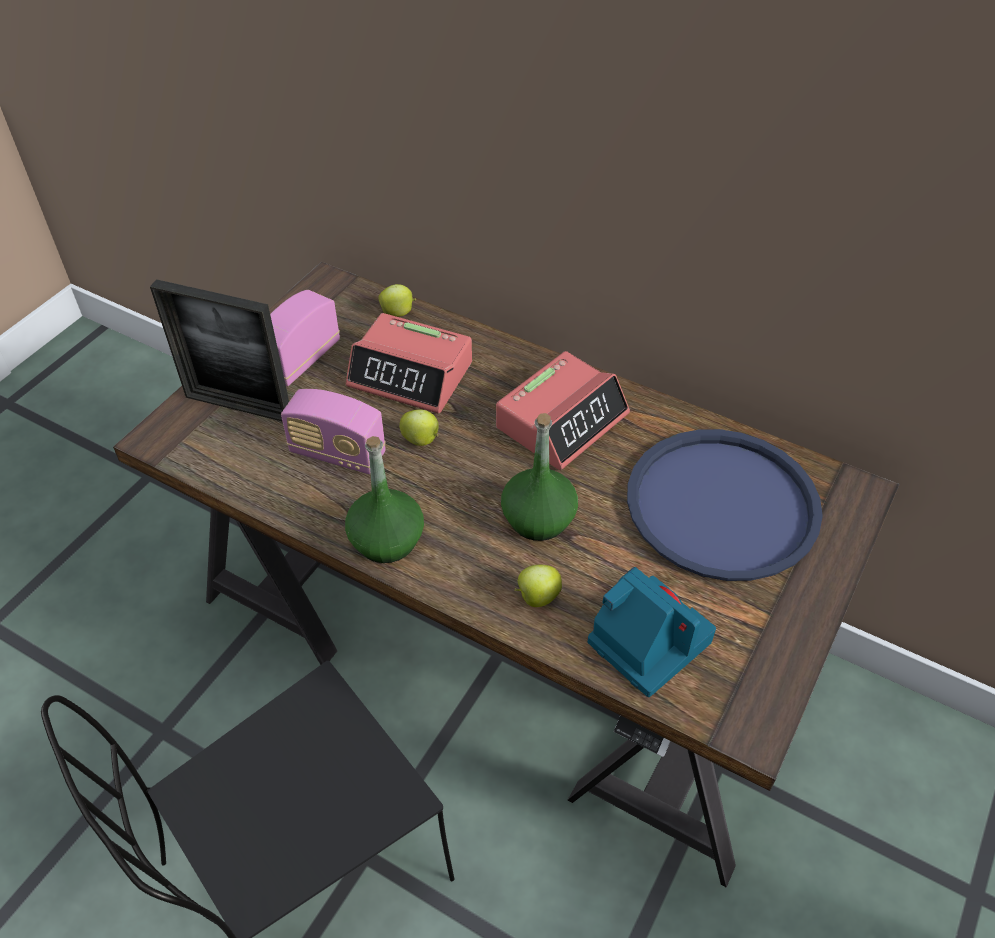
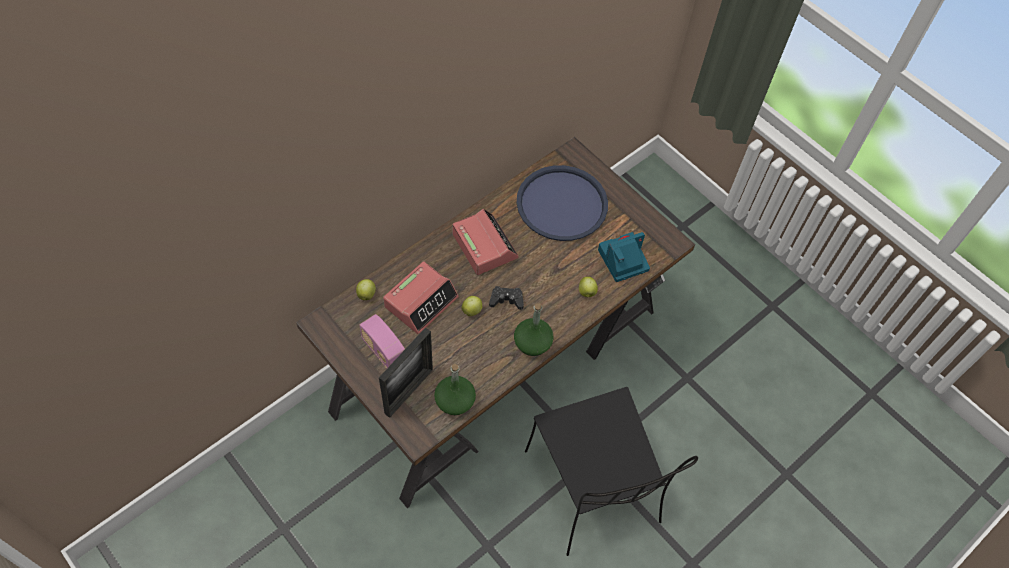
camera: 75 degrees left, 10 degrees up
radio [281,389,386,475] -> none
green bottle [501,413,578,541] -> green bottle moved to [434,364,476,415]
none -> black game controller [489,286,524,310]

